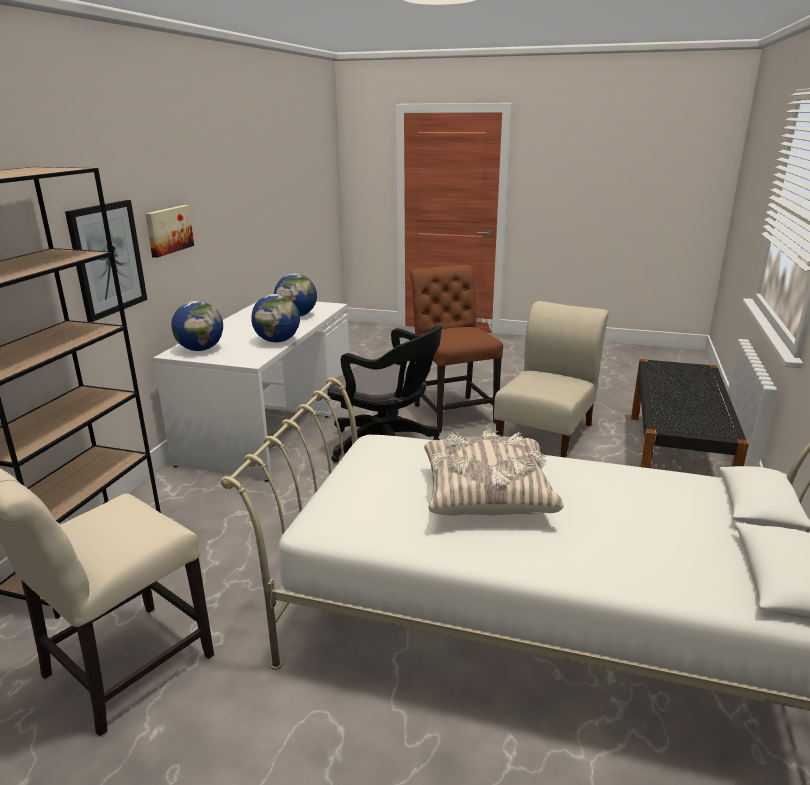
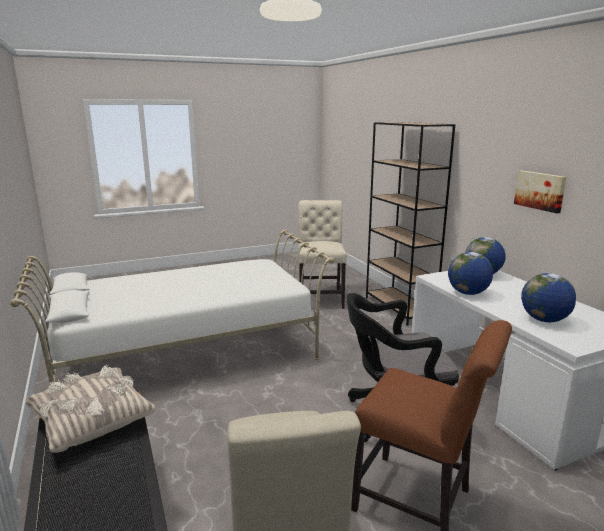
camera: 140 degrees right, 5 degrees down
picture [65,200,147,322] -> none
beige pillow [424,429,564,516] -> beige pillow moved to [26,365,156,453]

